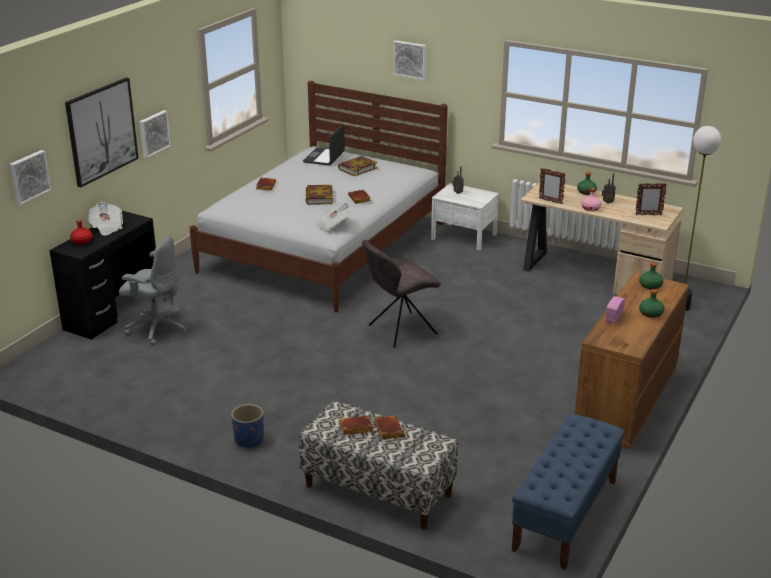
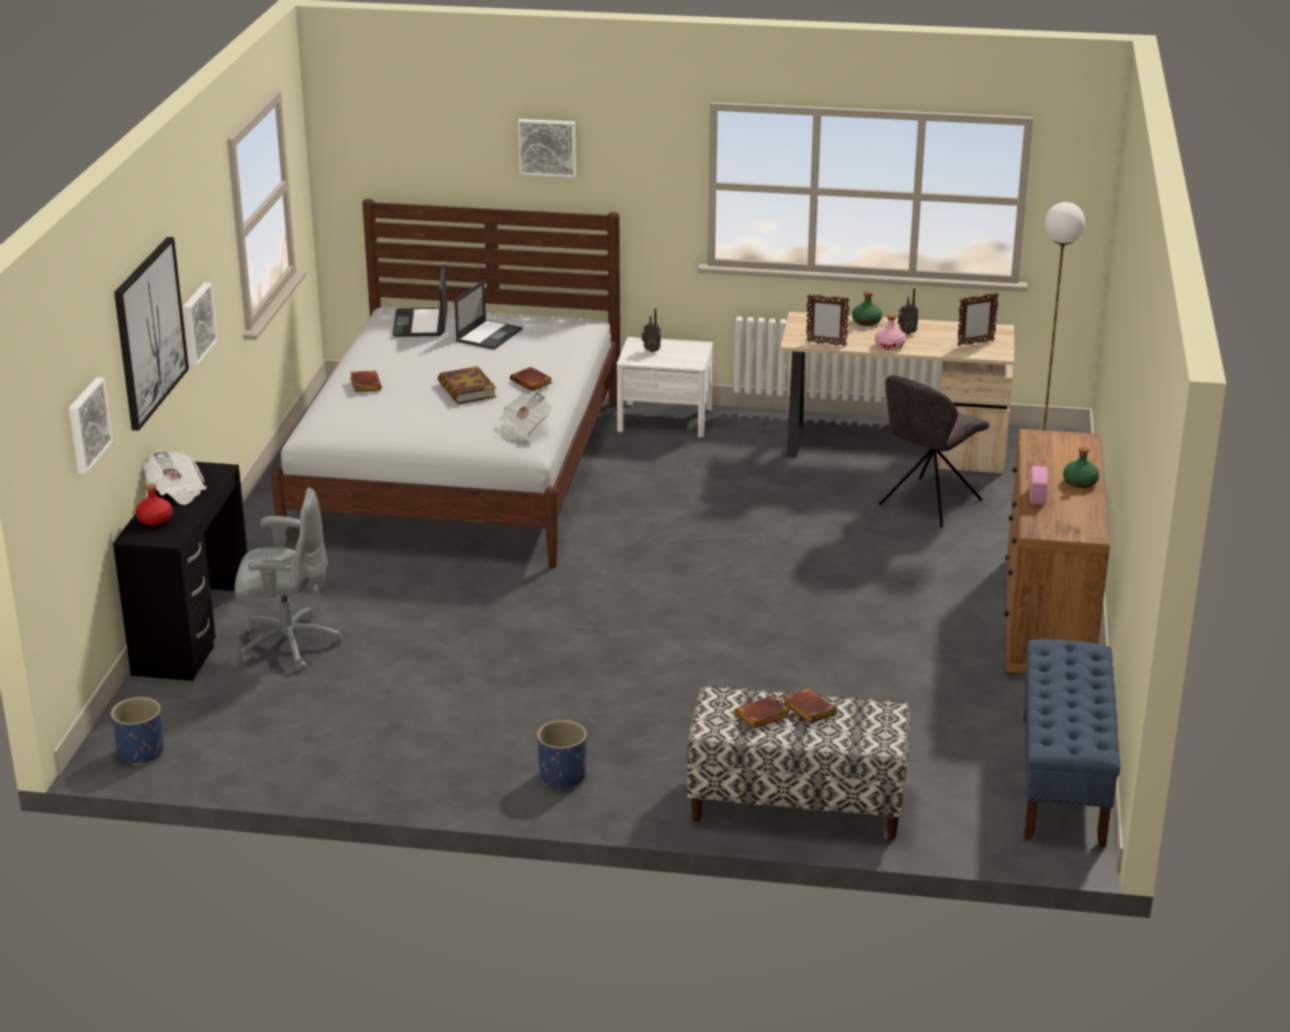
camera: 20 degrees left, 0 degrees up
book [338,156,377,176] -> laptop [454,280,522,350]
grey chair [362,240,441,348] -> grey chair moved to [879,375,989,527]
green bottle [639,262,663,290] -> none
none -> blue planter [111,697,164,765]

